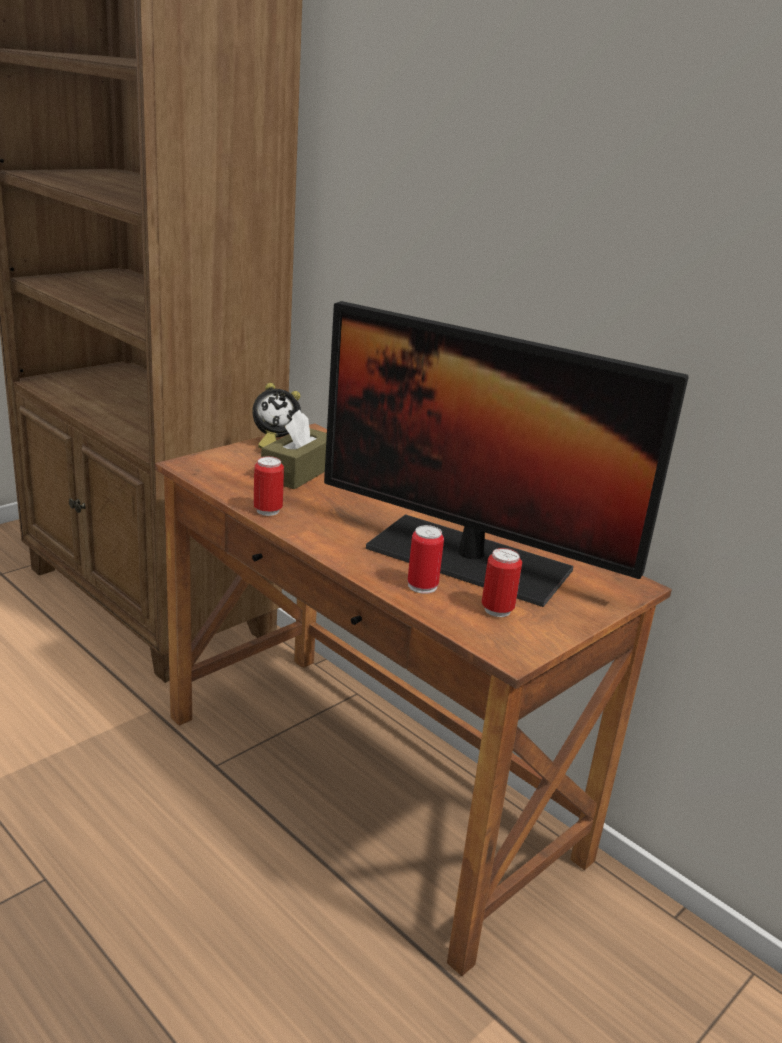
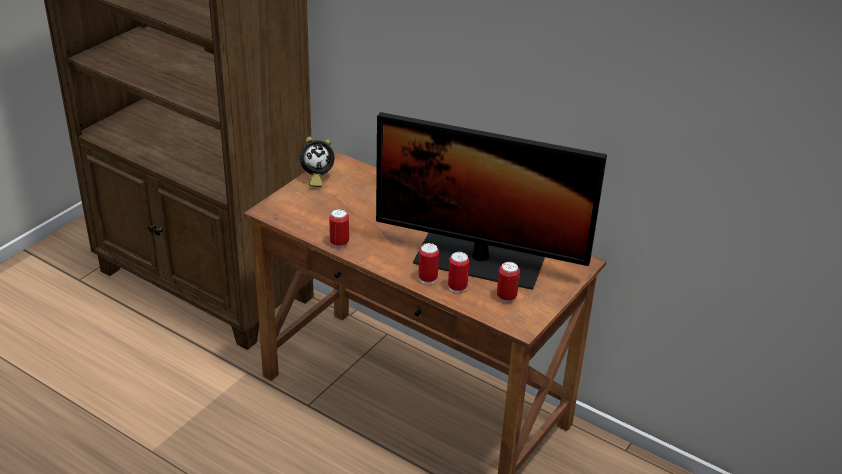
camera: 10 degrees left, 10 degrees up
brown tissue box [261,410,327,490] -> none
none -> can [418,243,439,284]

